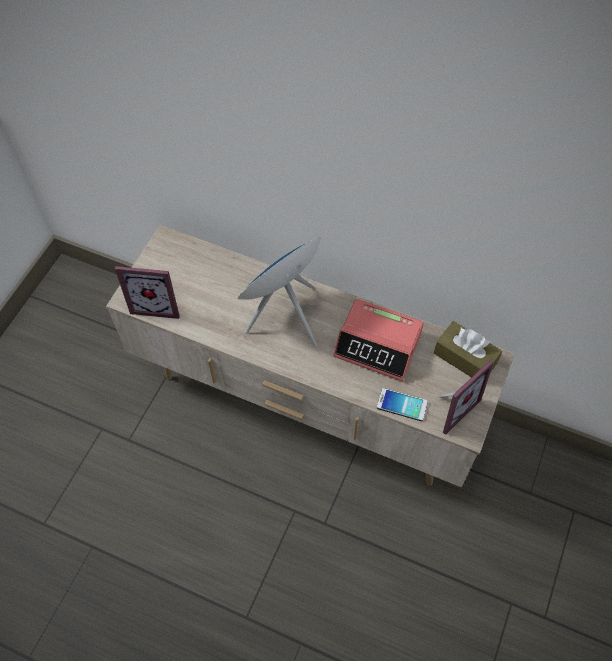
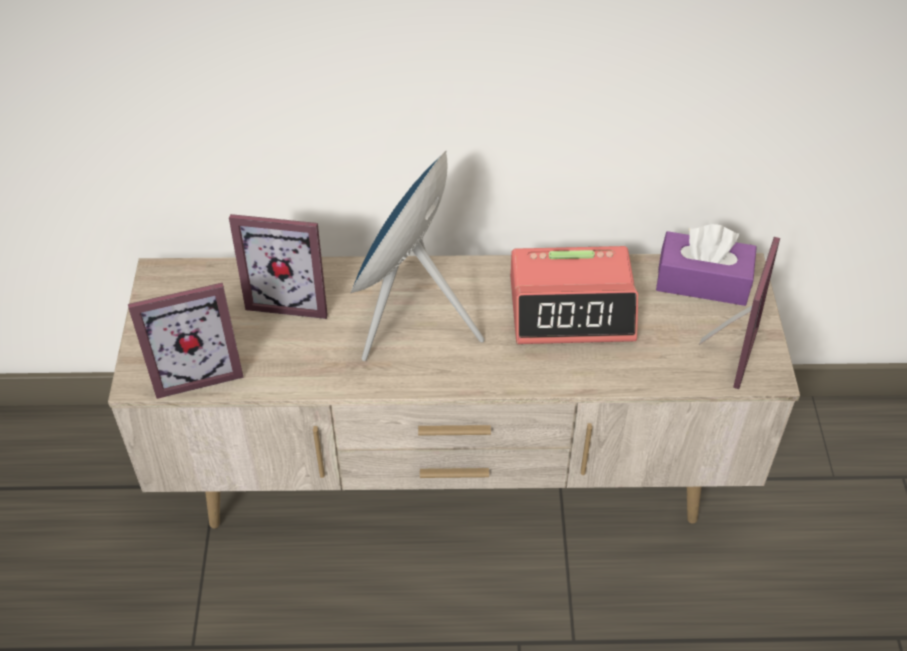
camera: 25 degrees left, 10 degrees down
phone [377,388,428,421] -> none
brown tissue box [434,321,502,378] -> purple tissue box [656,224,757,306]
none -> picture frame [229,214,328,319]

